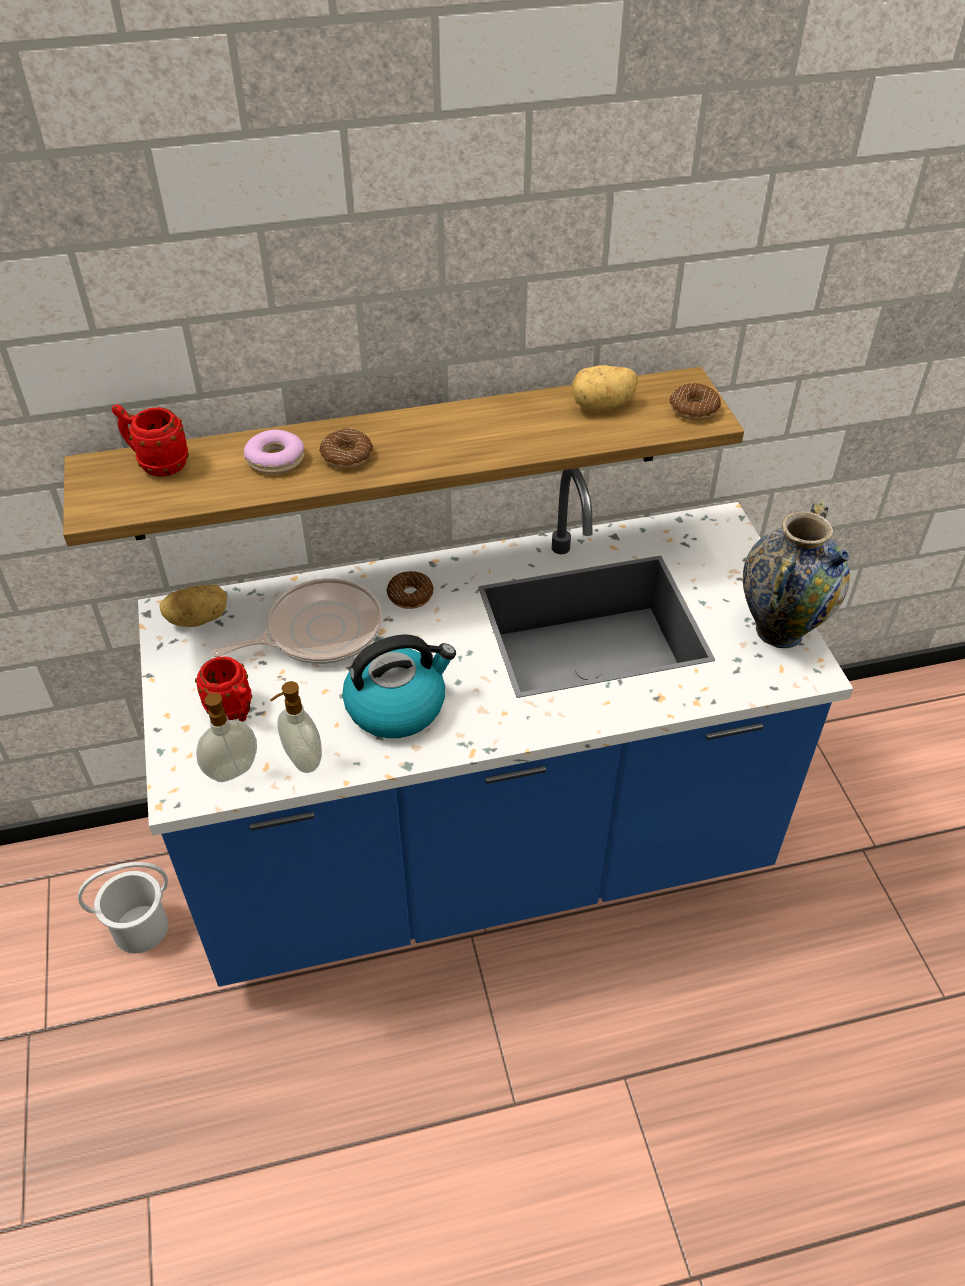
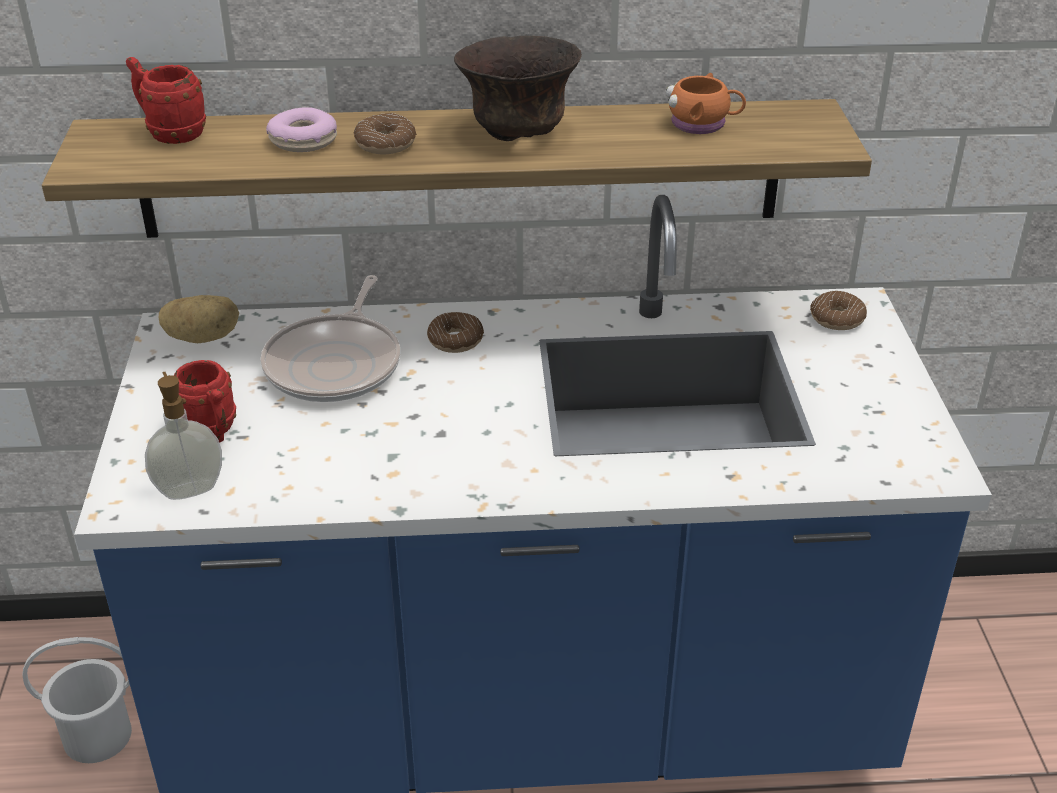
camera: 10 degrees right, 10 degrees down
frying pan [212,578,382,664] -> frying pan turned 120 degrees clockwise [261,275,400,402]
soap dispenser [270,681,322,773] -> none
kettle [342,634,456,738] -> none
potato [571,365,638,412] -> orange mug [666,73,746,134]
donut [670,383,721,421] -> donut moved to [810,290,867,330]
vase [743,502,850,648] -> none
none -> brown bowl [454,36,582,141]

